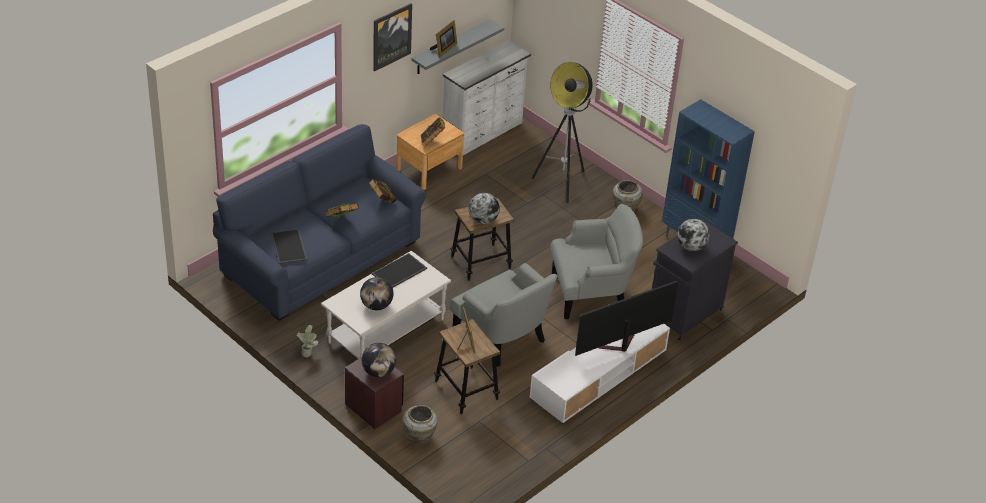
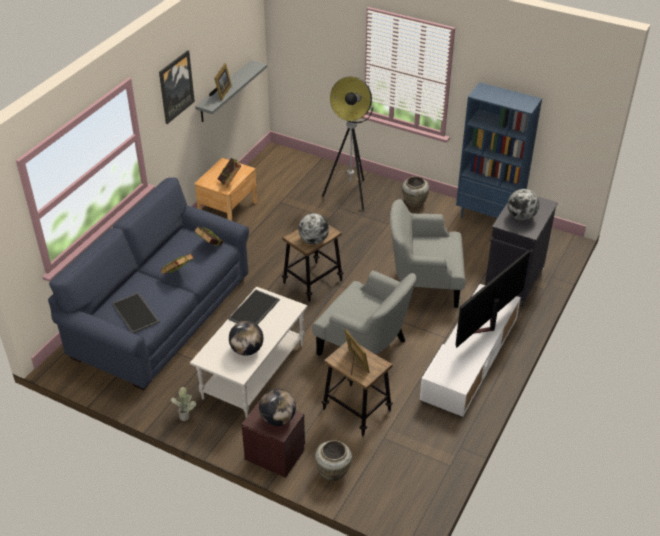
camera: 15 degrees left, 0 degrees up
white dresser [443,40,531,156] -> none
grey armchair [550,204,643,319] -> grey armchair turned 150 degrees counterclockwise [390,199,465,308]

